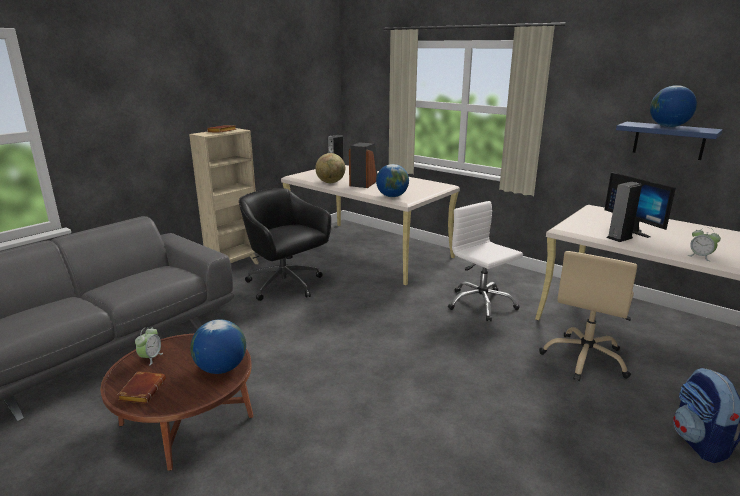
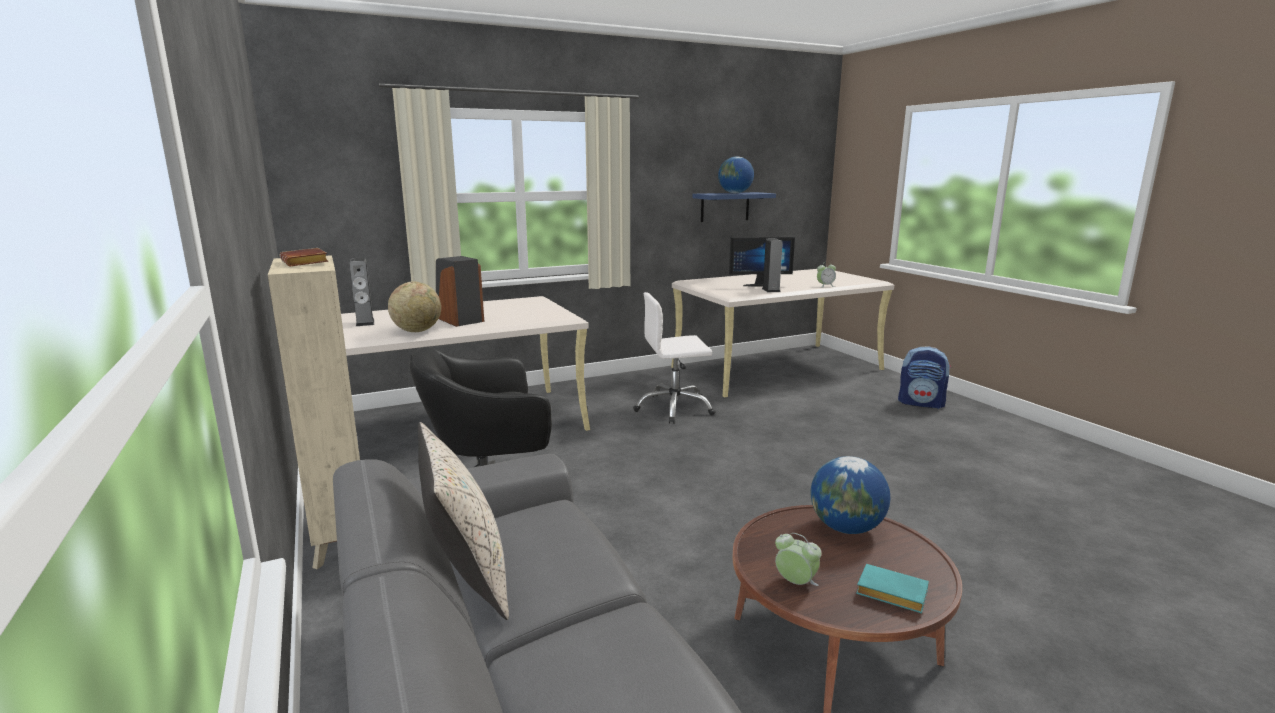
camera: 65 degrees left, 5 degrees down
brown book [117,371,166,404] -> turquoise book [856,564,929,613]
globe [376,164,409,197] -> none
beige office chair [539,251,637,381] -> none
none -> beige pillow [418,422,509,620]

